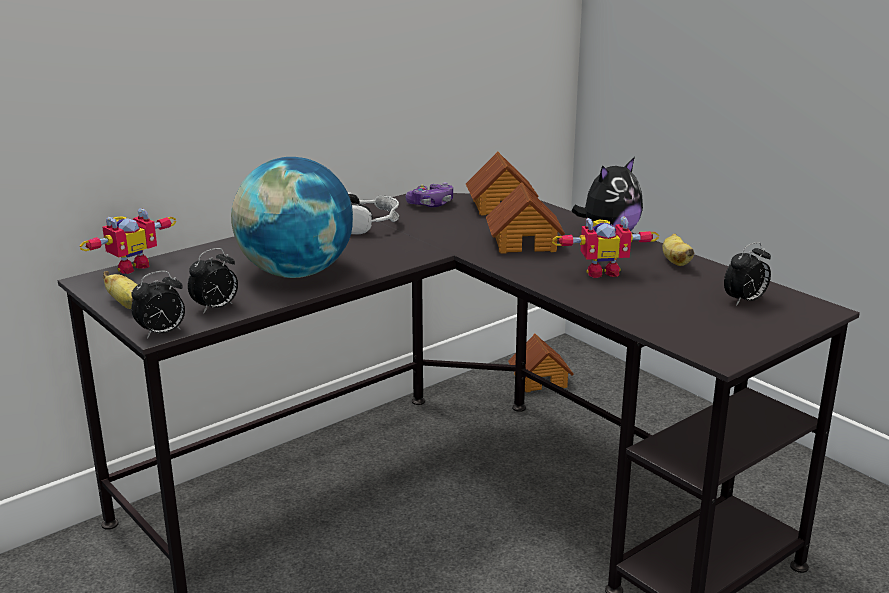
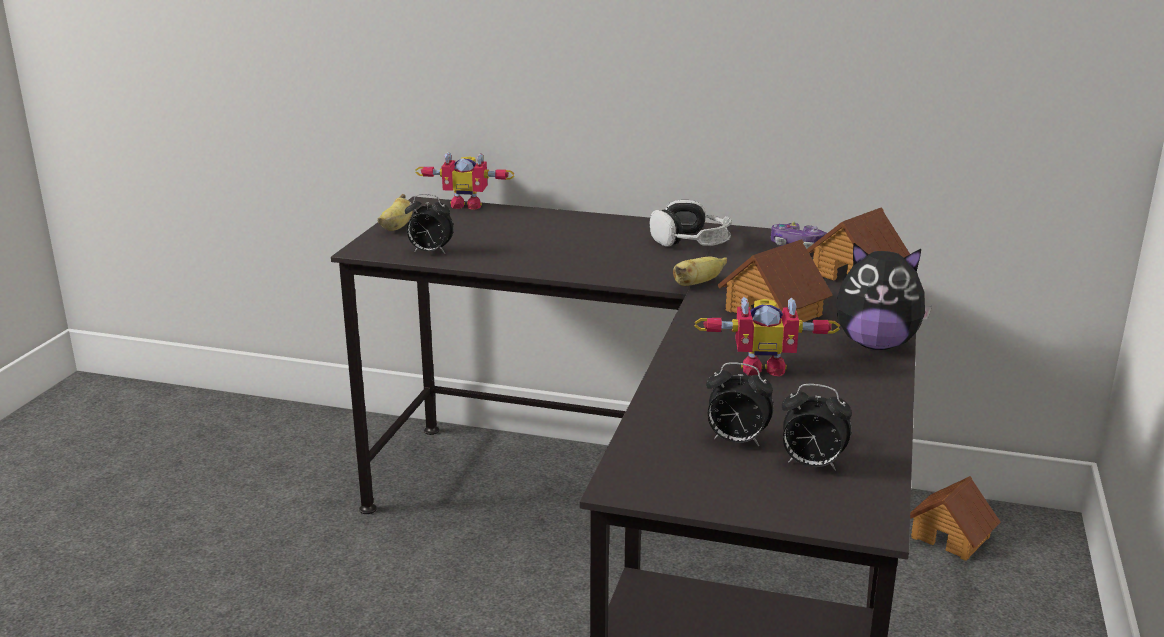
camera: 55 degrees right, 0 degrees up
alarm clock [131,271,185,339] -> alarm clock moved to [706,362,774,446]
globe [231,157,353,278] -> none
toy robot [552,216,659,278] -> toy robot turned 45 degrees counterclockwise [695,297,840,376]
banana [662,234,694,266] -> banana moved to [673,257,727,286]

